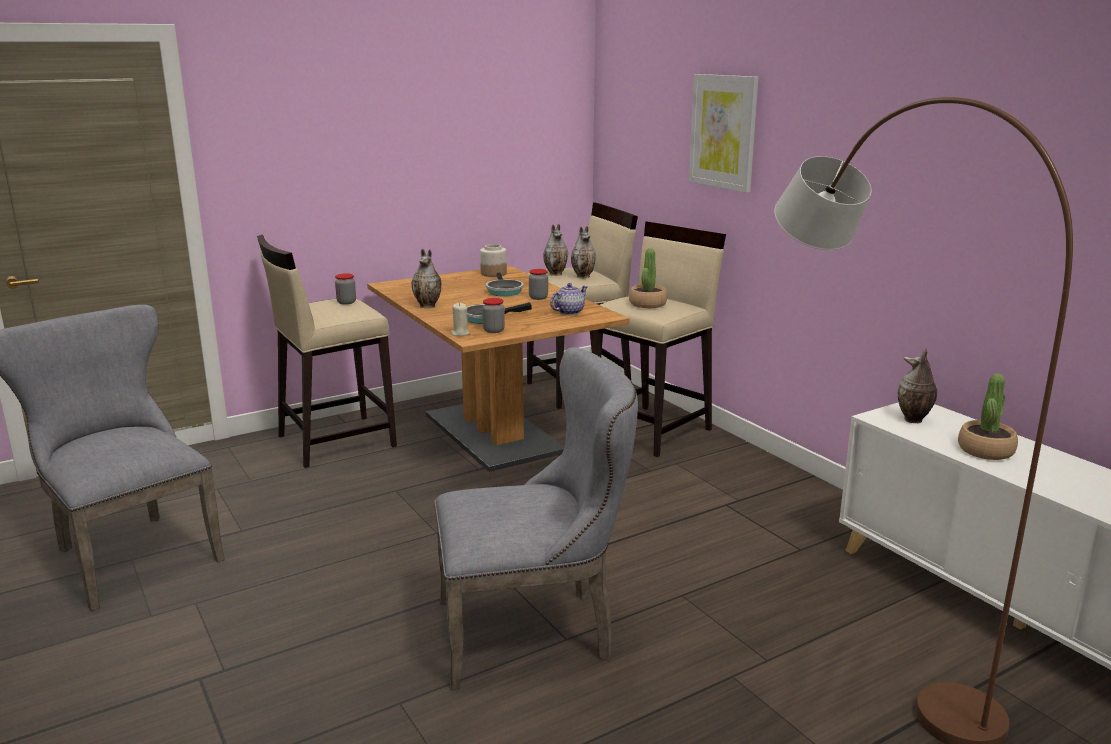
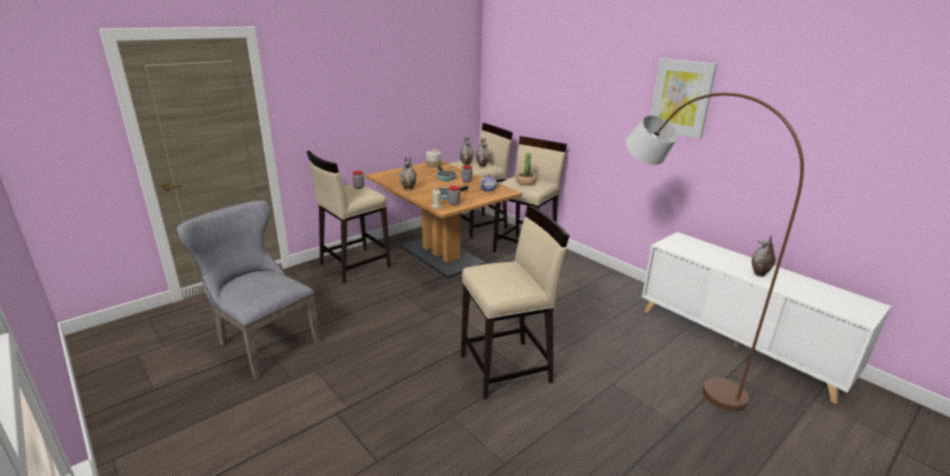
camera: 10 degrees left, 5 degrees up
grey chair [434,347,638,690] -> beige stool [461,205,569,399]
picture [689,74,759,193] -> picture moved to [650,58,717,139]
vase [898,348,937,423] -> vase moved to [751,236,776,277]
potted plant [958,374,1018,460] -> none

